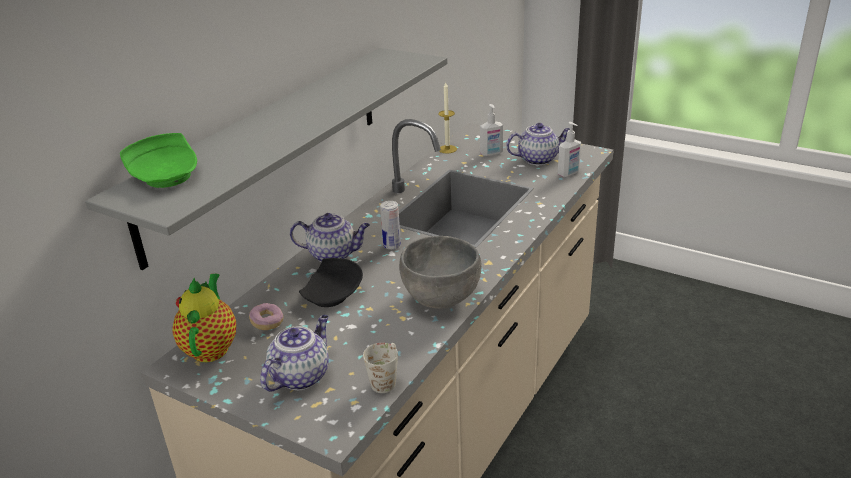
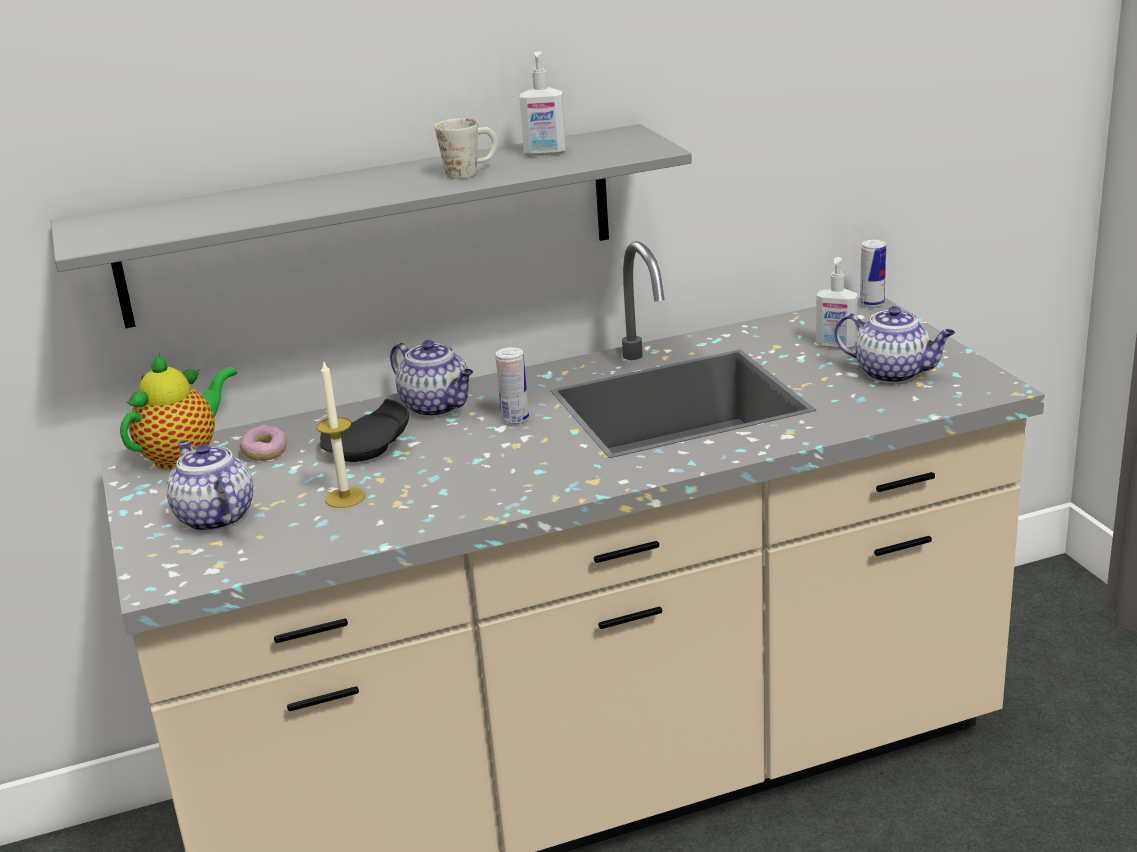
camera: 40 degrees right, 5 degrees down
green plate [120,133,197,188] -> none
teapot [260,315,329,392] -> teapot turned 105 degrees counterclockwise [167,440,253,532]
white mug [363,343,398,393] -> white mug moved to [435,118,498,179]
grey bowl [399,236,482,309] -> none
candle [438,82,457,154] -> candle moved to [316,362,365,508]
soap dispenser [558,122,581,177] -> soap dispenser moved to [519,51,566,156]
none -> can [860,240,886,308]

